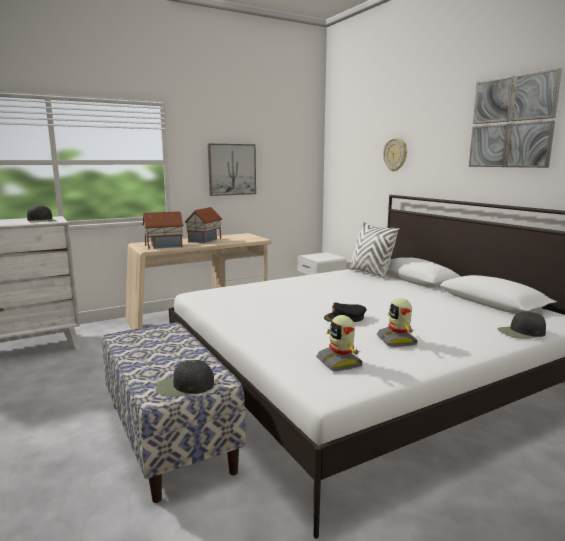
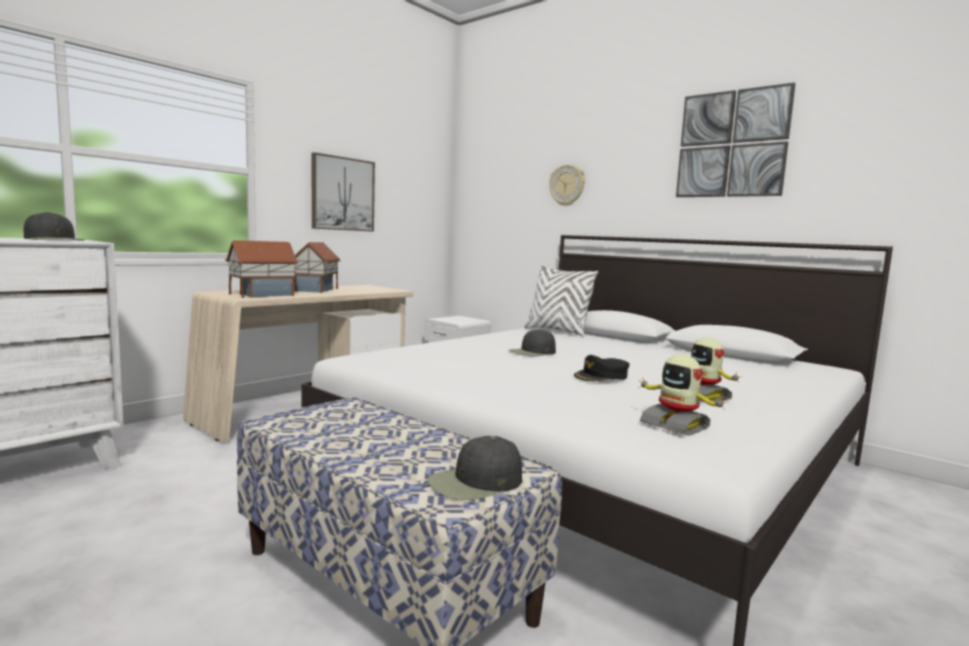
camera: 20 degrees left, 5 degrees down
black cap [498,311,546,339] -> black cap moved to [508,329,556,356]

